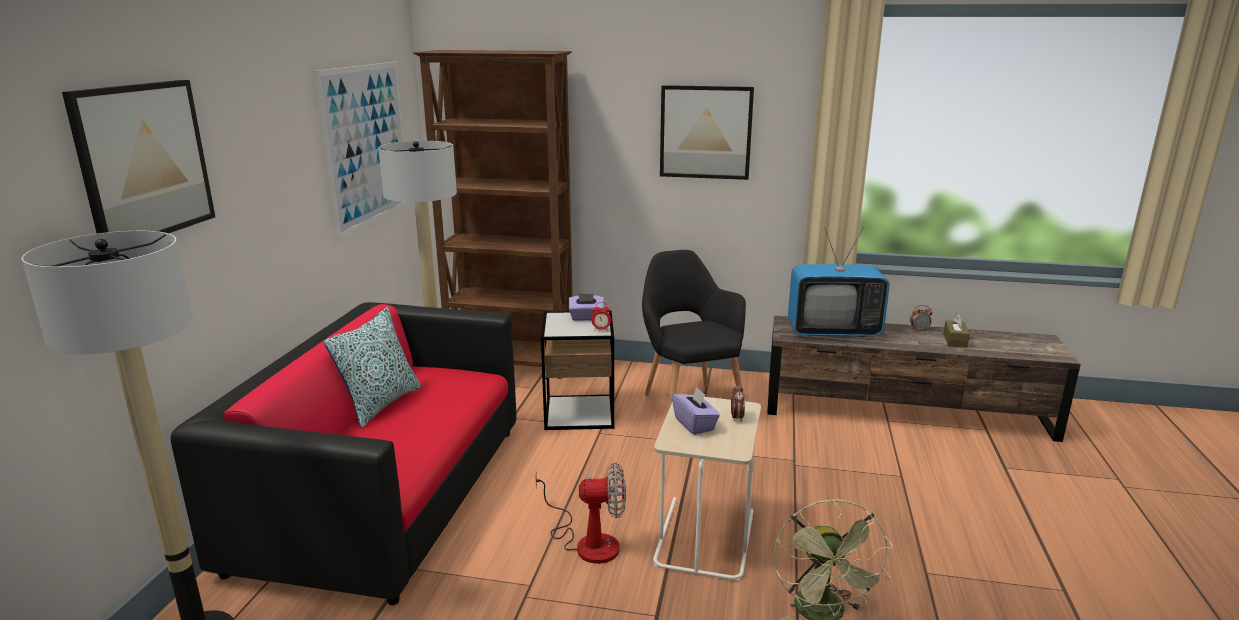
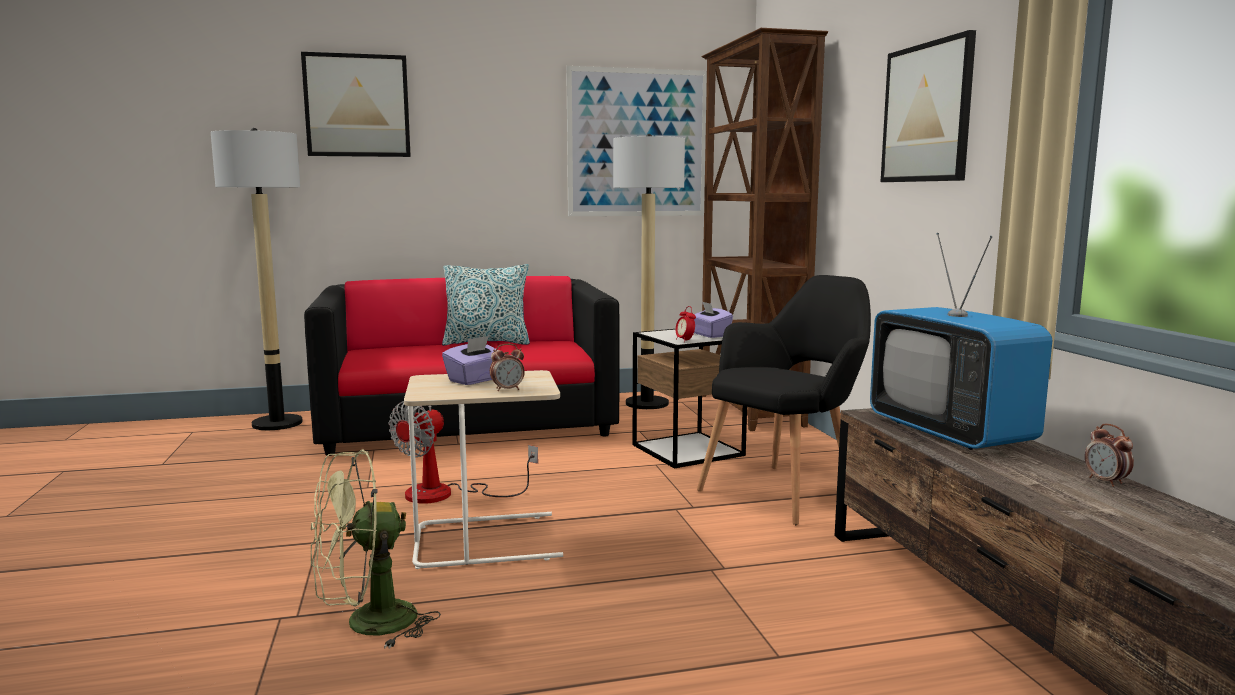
camera: 65 degrees right, 10 degrees down
fan [535,462,626,564] -> fan turned 60 degrees clockwise [388,401,538,504]
brown tissue box [943,313,970,348] -> none

